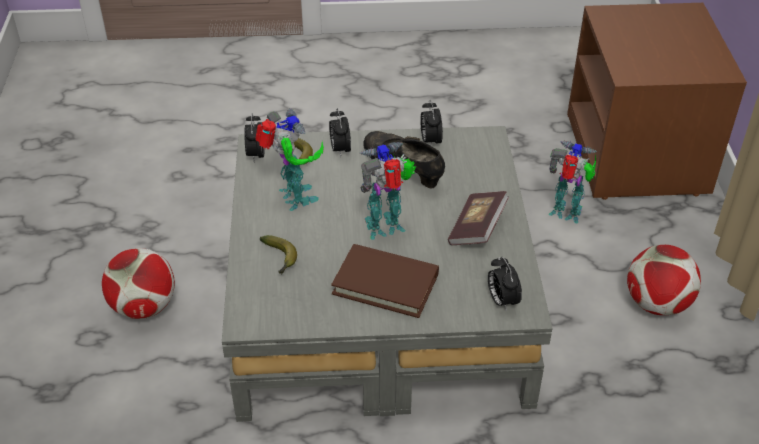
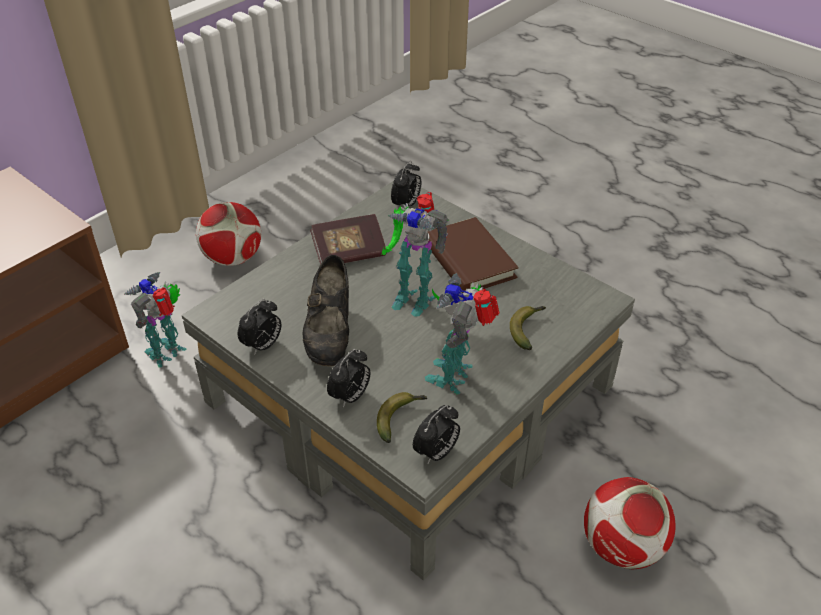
camera: 135 degrees left, 0 degrees up
toy robot [549,141,597,224] -> toy robot turned 60 degrees clockwise [124,272,187,368]

